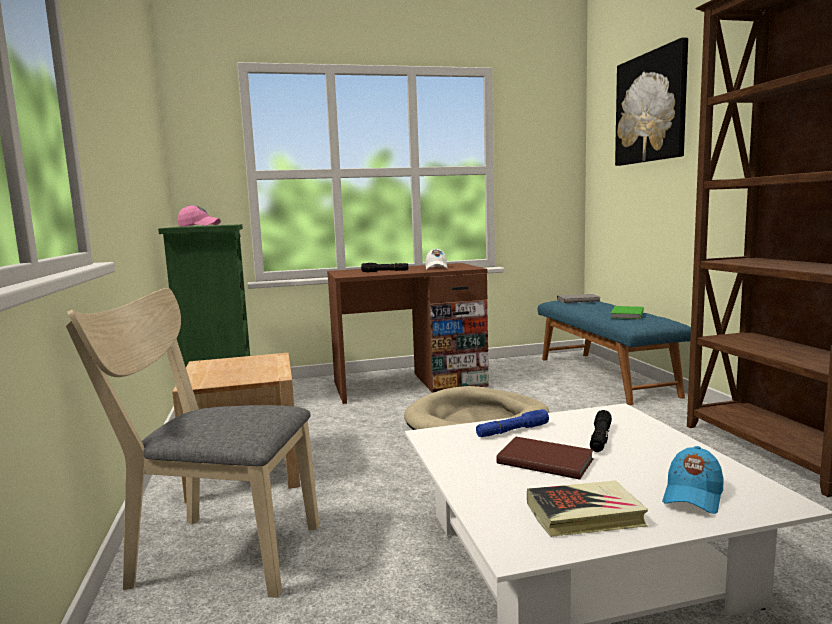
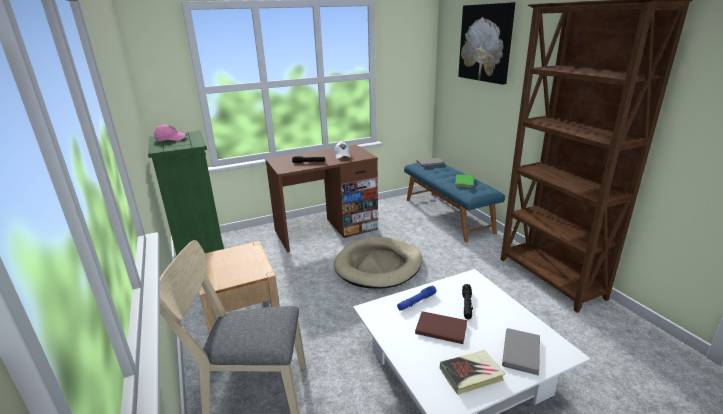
camera: 10 degrees left, 15 degrees up
blue cap [662,446,724,514] -> grey book [502,328,540,376]

